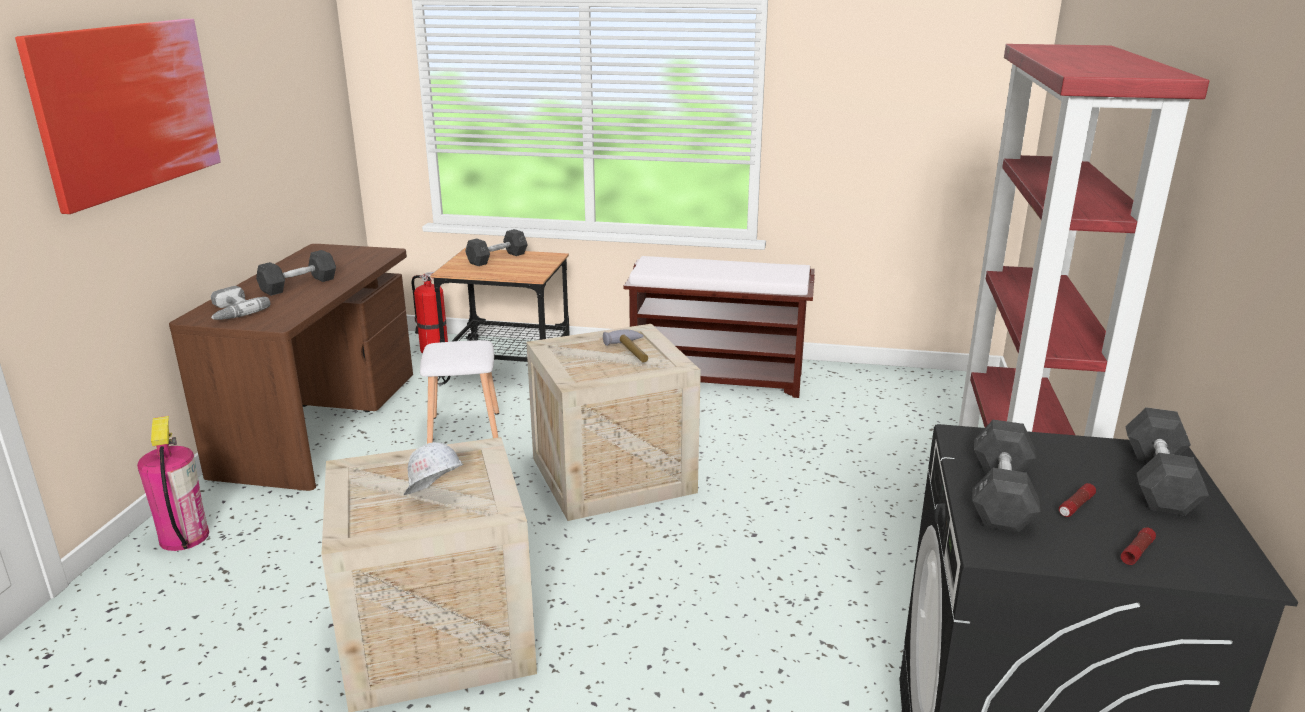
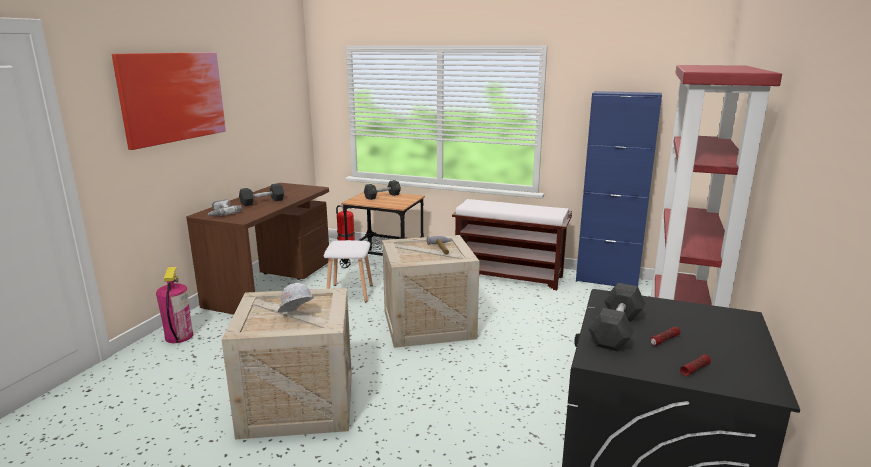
camera: 10 degrees right, 5 degrees down
grey dumbbell [1126,407,1209,516] -> none
none -> blue cabinet [576,91,662,286]

